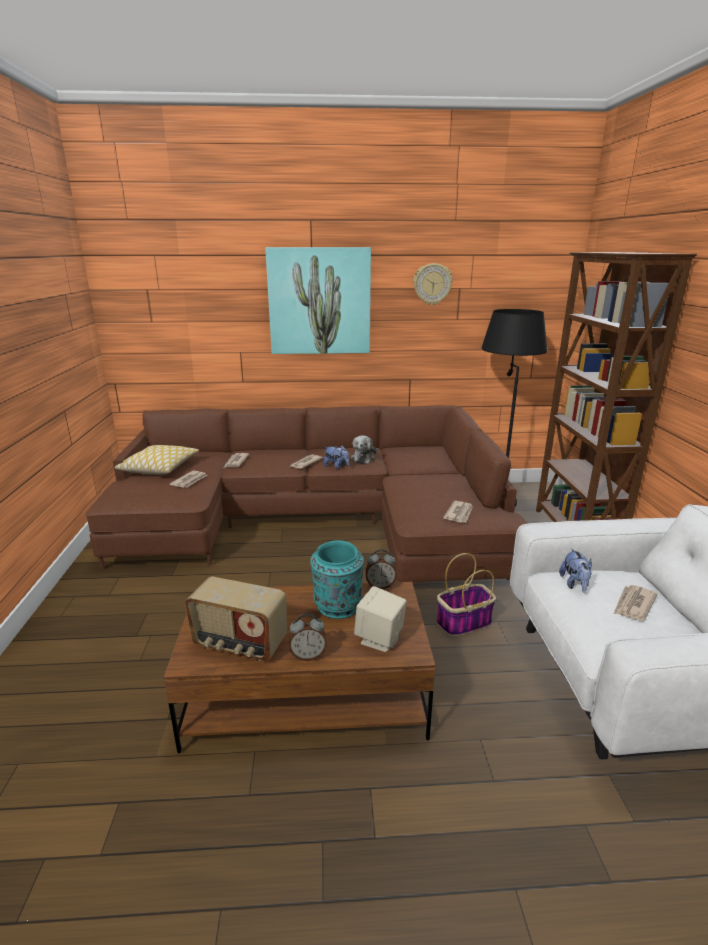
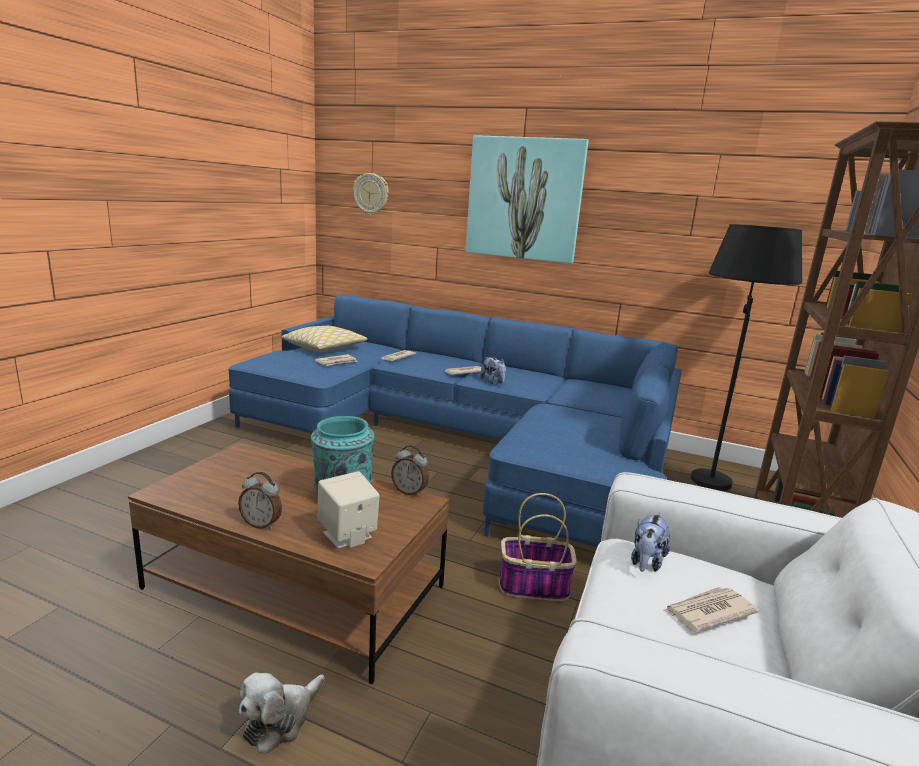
camera: 25 degrees right, 5 degrees down
brown sofa [86,405,527,584] -> blue sofa [228,294,682,547]
radio [185,576,287,661] -> none
plush toy [351,435,377,464] -> plush toy moved to [239,673,325,755]
wall clock [413,263,453,305] -> wall clock moved to [353,173,389,216]
newspaper [443,501,473,523] -> none

